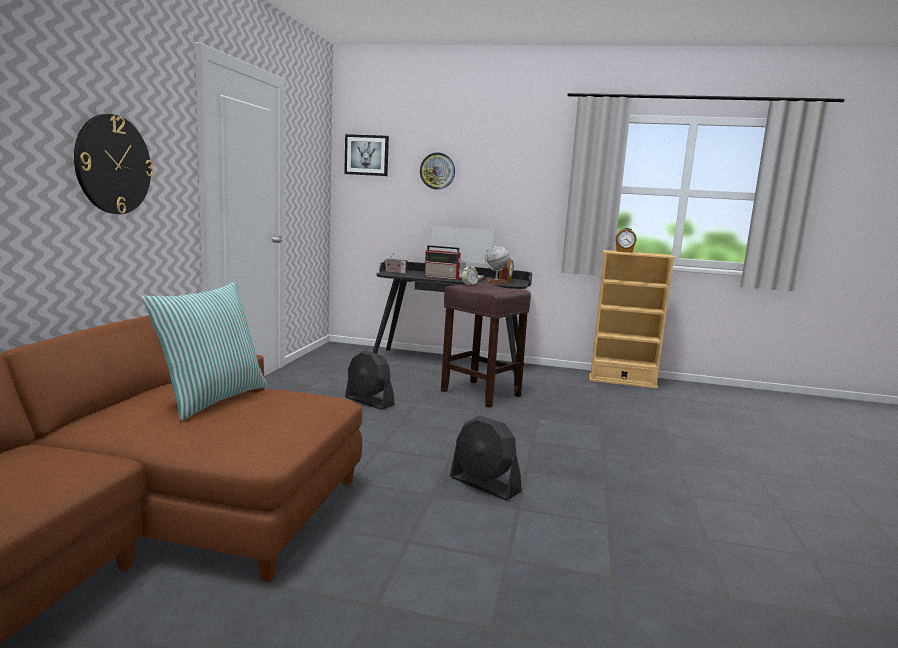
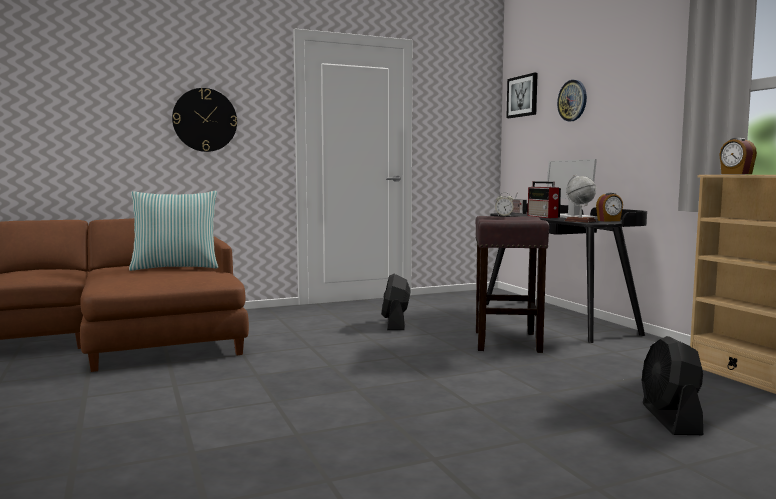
camera: 55 degrees right, 5 degrees down
black fan [450,416,522,501] -> black fan moved to [642,336,703,435]

